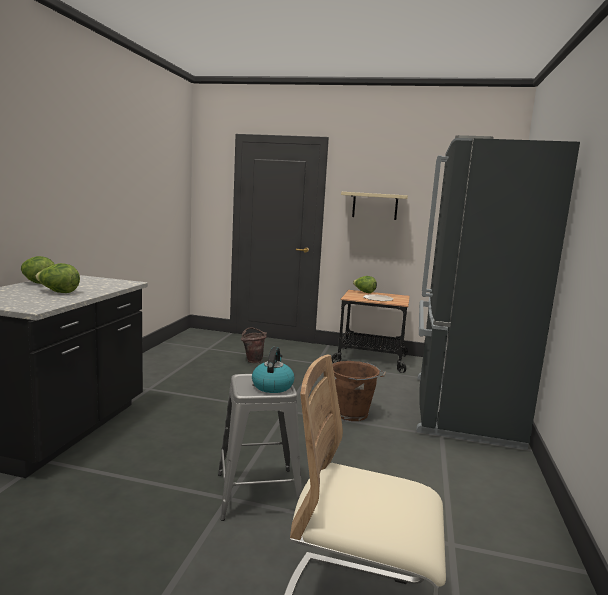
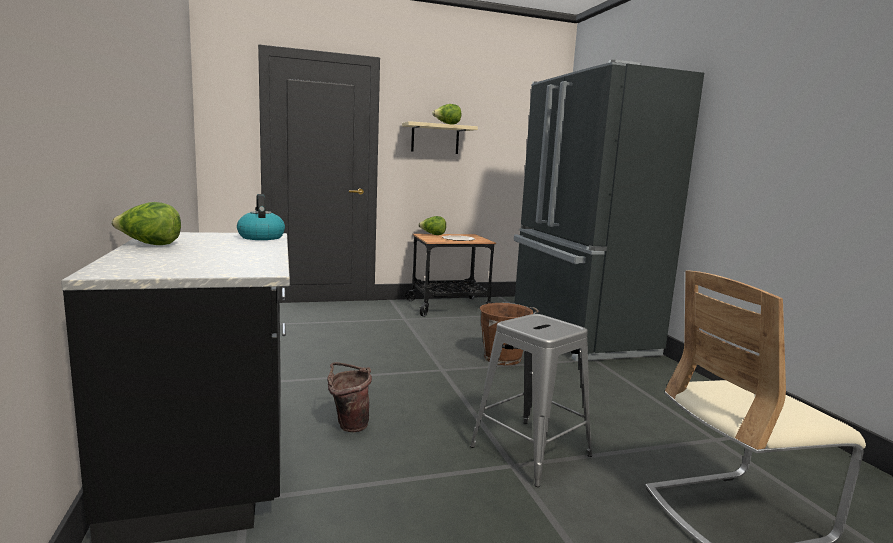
camera: 30 degrees left, 0 degrees up
lettuce [35,263,80,293] -> lettuce moved to [432,104,461,125]
brown bucket [241,328,267,363] -> brown bucket moved to [327,362,372,432]
kettle [252,347,294,393] -> kettle moved to [237,194,285,240]

